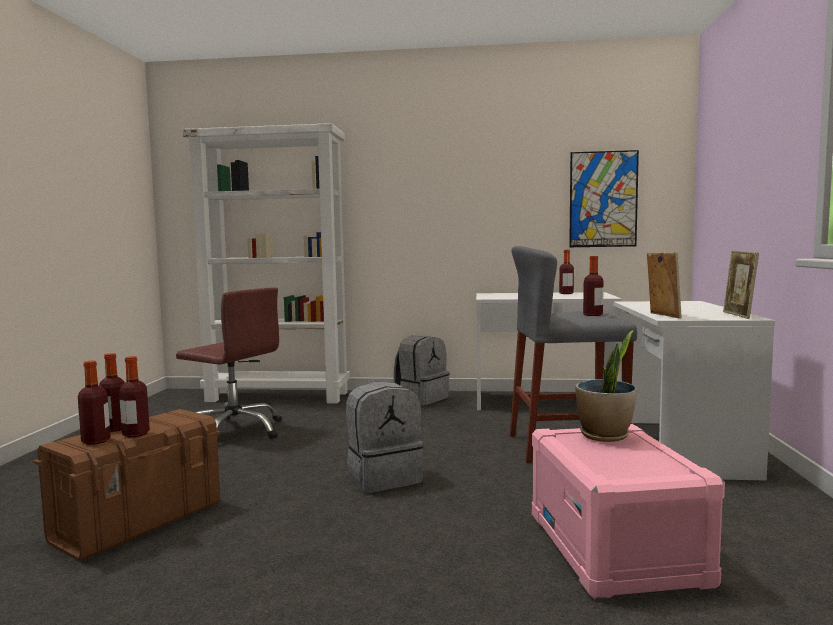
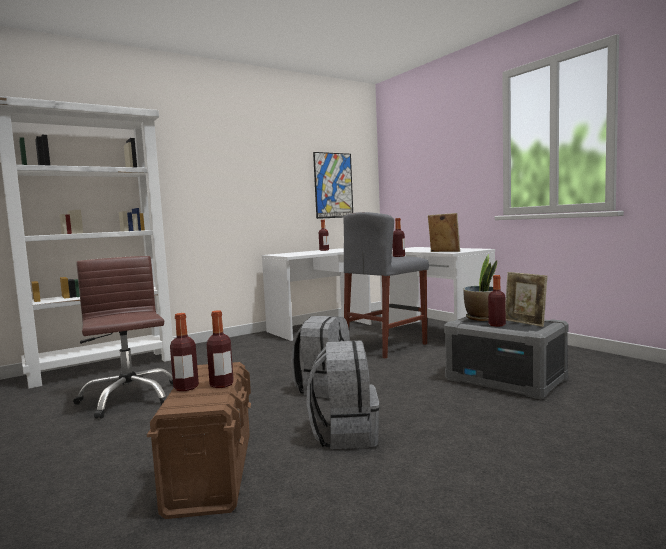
camera: 40 degrees left, 0 degrees up
bottle [78,361,111,445] -> bottle moved to [488,275,506,327]
brown office chair [176,287,282,439] -> brown office chair turned 105 degrees counterclockwise [73,256,173,419]
grey backpack [393,335,450,405] -> grey backpack moved to [306,340,379,449]
pink storage box [532,424,725,599] -> grey storage box [444,317,568,400]
picture frame [723,250,759,319] -> picture frame moved to [506,272,547,327]

